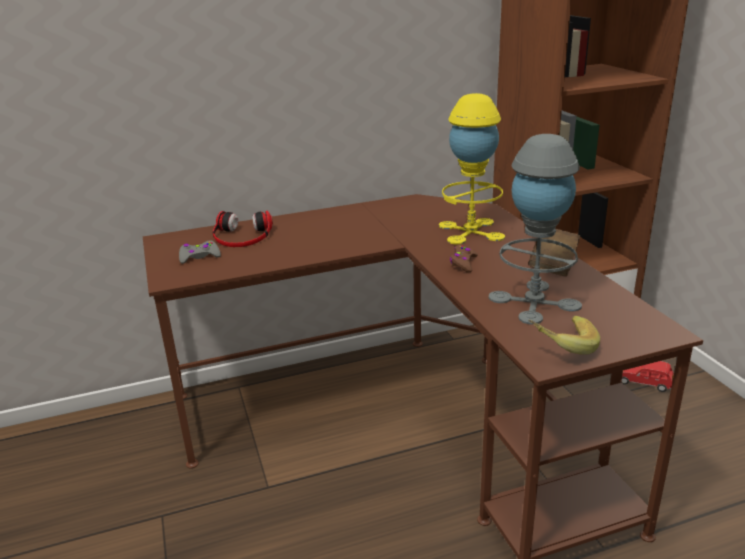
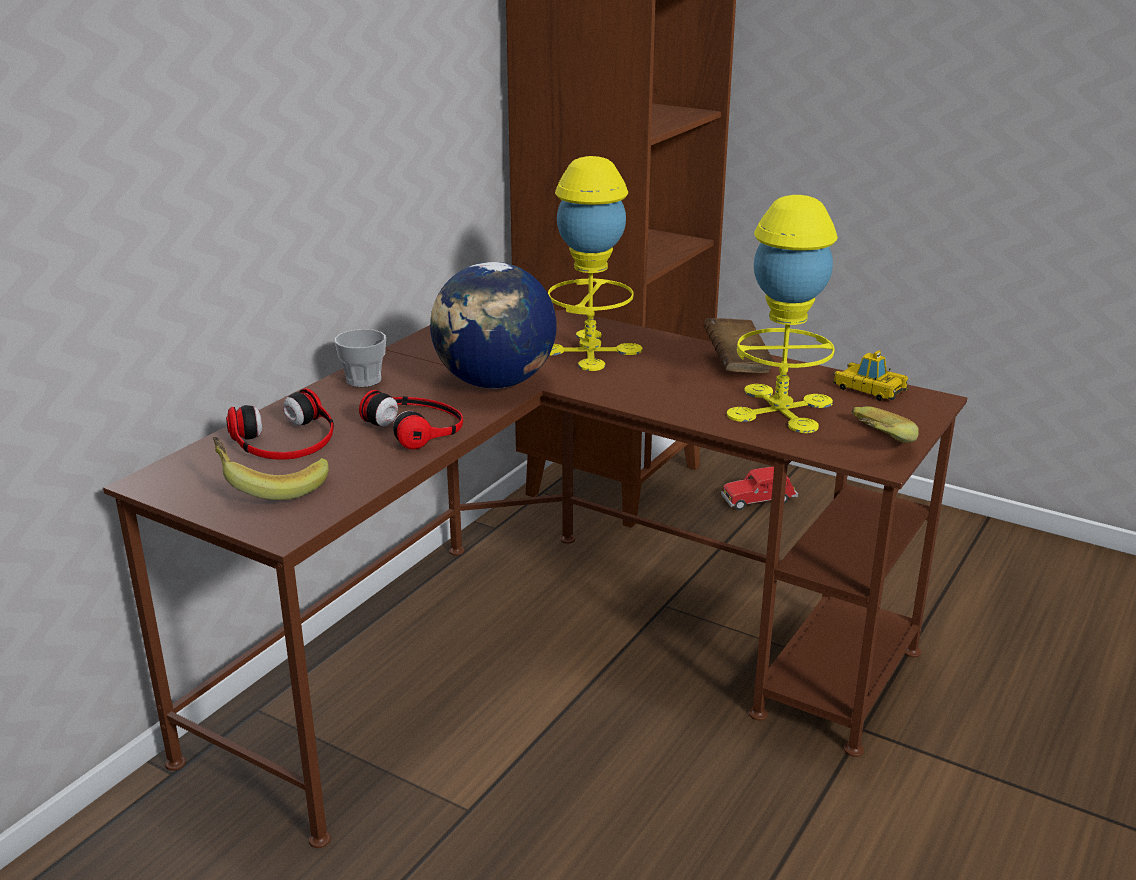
camera: 40 degrees left, 0 degrees up
grey game controller [179,241,221,264] -> banana [213,437,329,500]
brown game controller [450,245,478,273] -> none
grey table lamp [489,134,582,325] -> yellow table lamp [727,195,838,433]
none -> cup [335,329,386,387]
none -> headphones [359,390,463,450]
none -> globe [430,262,557,389]
none -> toy car [833,350,909,401]

